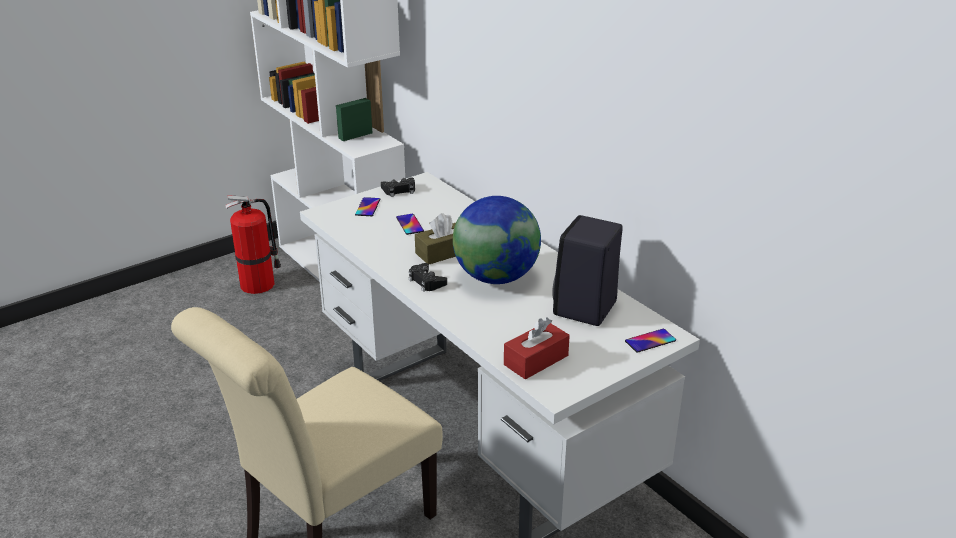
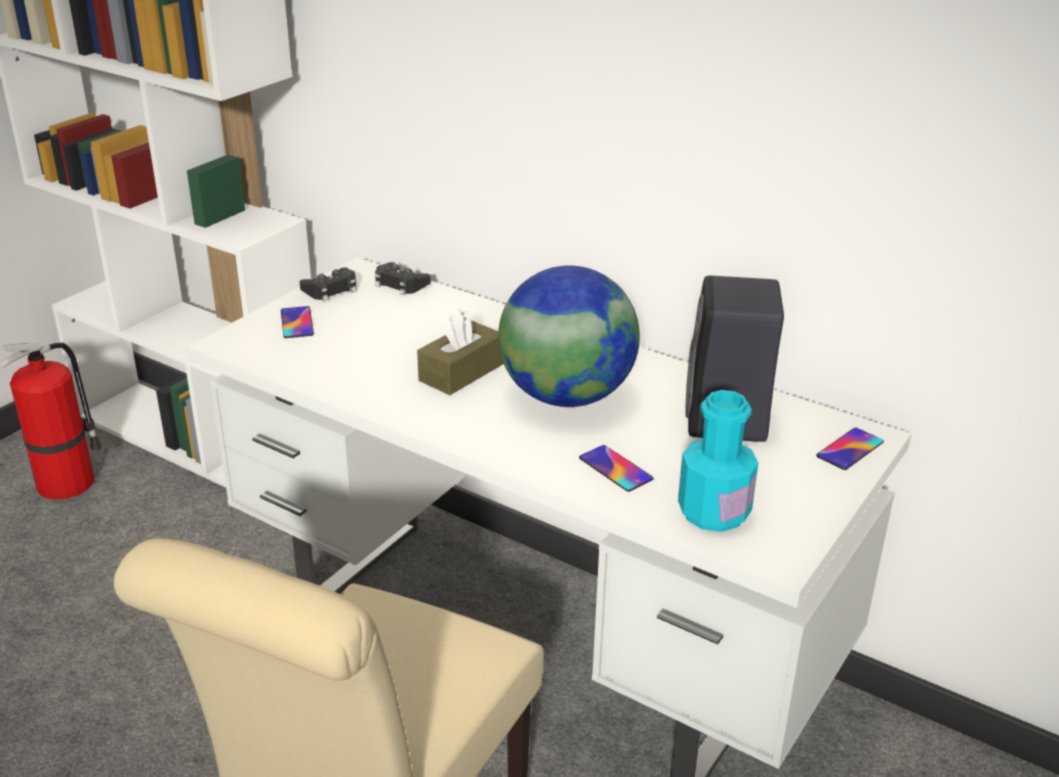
camera: 20 degrees left, 0 degrees up
phone [396,214,424,235] -> phone moved to [579,445,654,492]
black game controller [409,263,447,292] -> black game controller moved to [375,262,431,295]
red tissue box [504,317,570,380] -> turquoise bottle [678,390,758,532]

